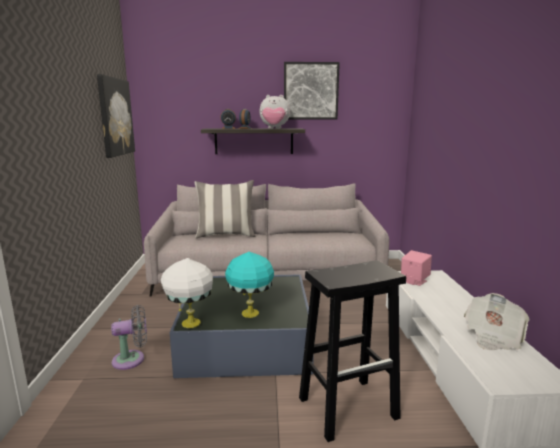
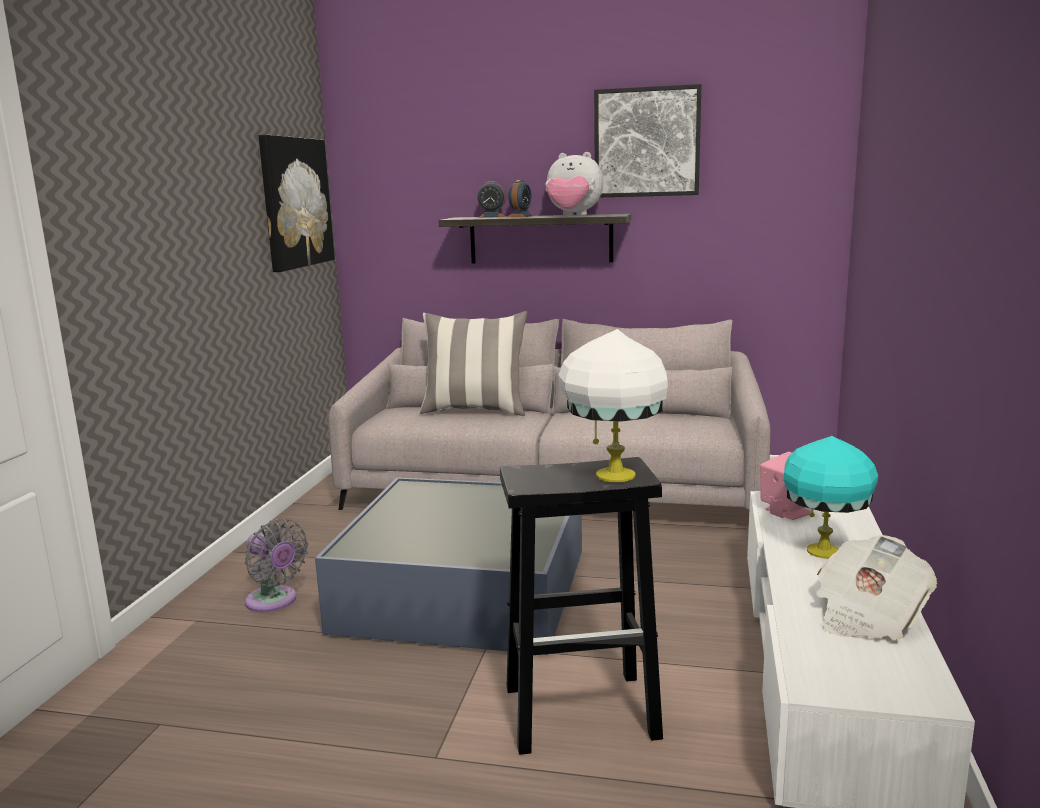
camera: 15 degrees right, 0 degrees up
grey fan [111,305,147,370] -> grey fan turned 45 degrees clockwise [245,518,308,612]
white table lamp [161,258,213,328] -> white table lamp moved to [558,329,668,482]
turquoise table lamp [225,252,274,318] -> turquoise table lamp moved to [784,436,878,559]

